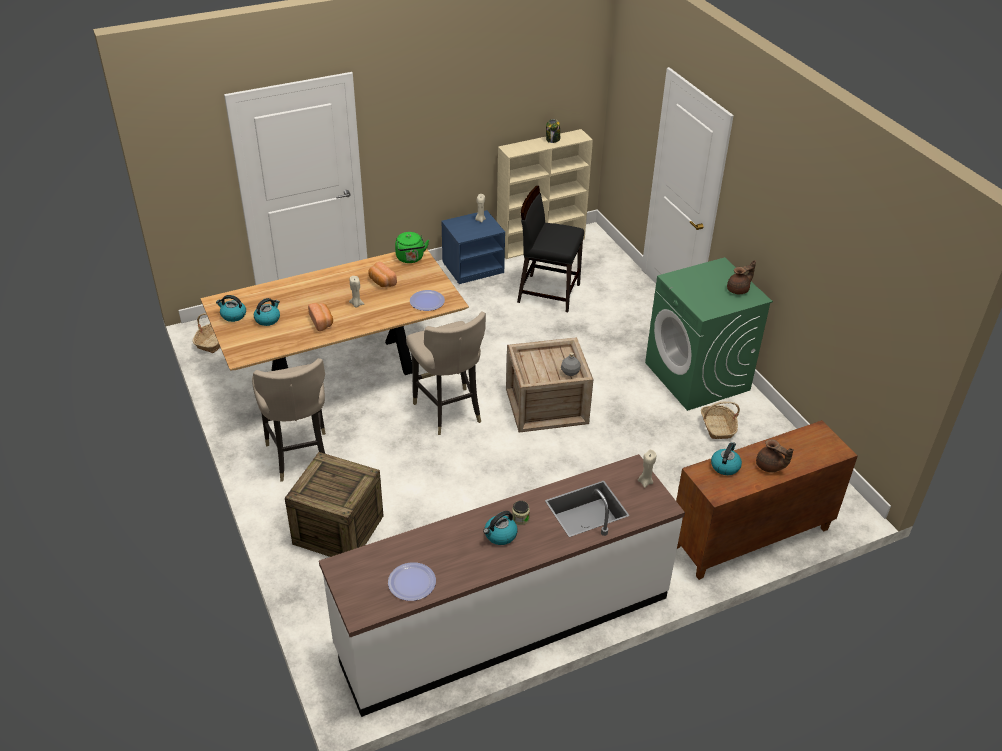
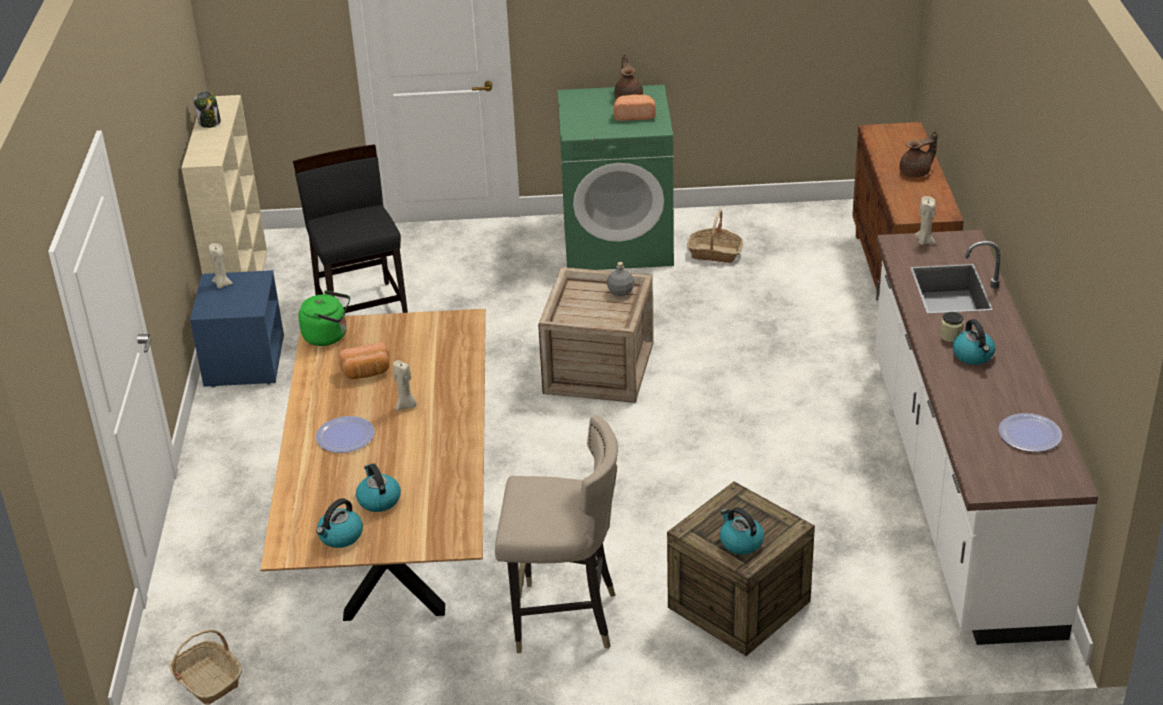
camera: 65 degrees left, 5 degrees down
bread [308,303,333,331] -> bread moved to [613,94,656,121]
beige stool [406,311,486,435] -> none
plate [410,290,445,311] -> plate moved to [316,416,375,453]
black chair [517,186,584,312] -> black chair turned 120 degrees clockwise [293,144,408,313]
kettle [711,442,742,475] -> kettle moved to [720,507,764,555]

